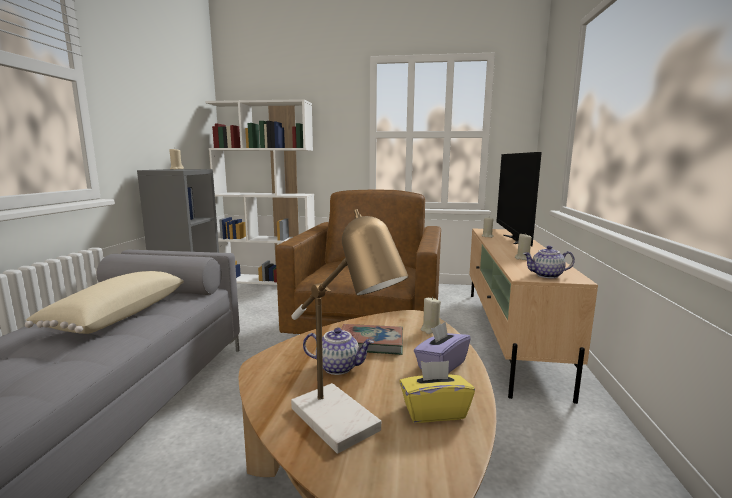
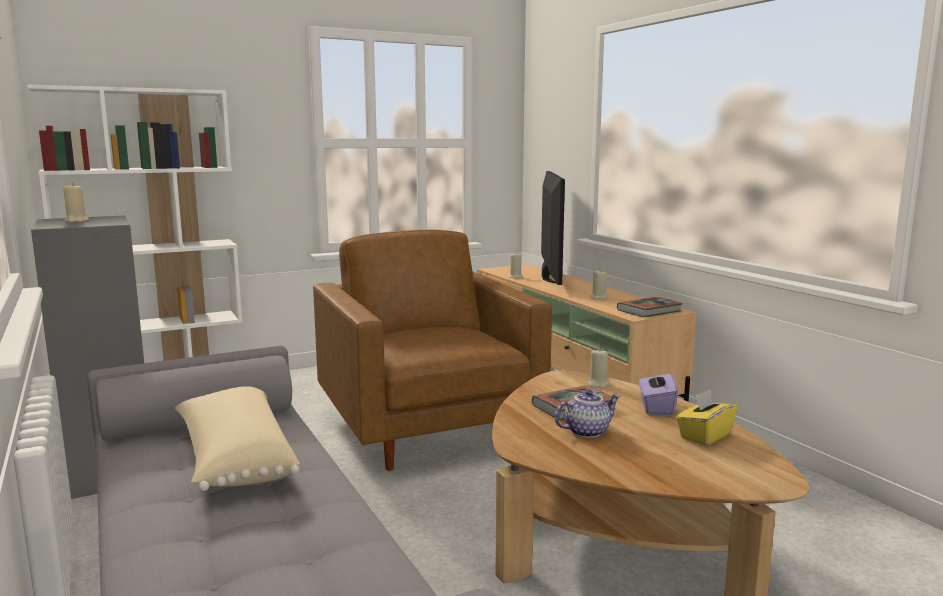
camera: 35 degrees left, 0 degrees up
table lamp [291,209,408,454] -> none
television [496,152,542,246] -> television turned 150 degrees counterclockwise [541,171,565,285]
teapot [523,246,575,278] -> book [617,297,683,317]

